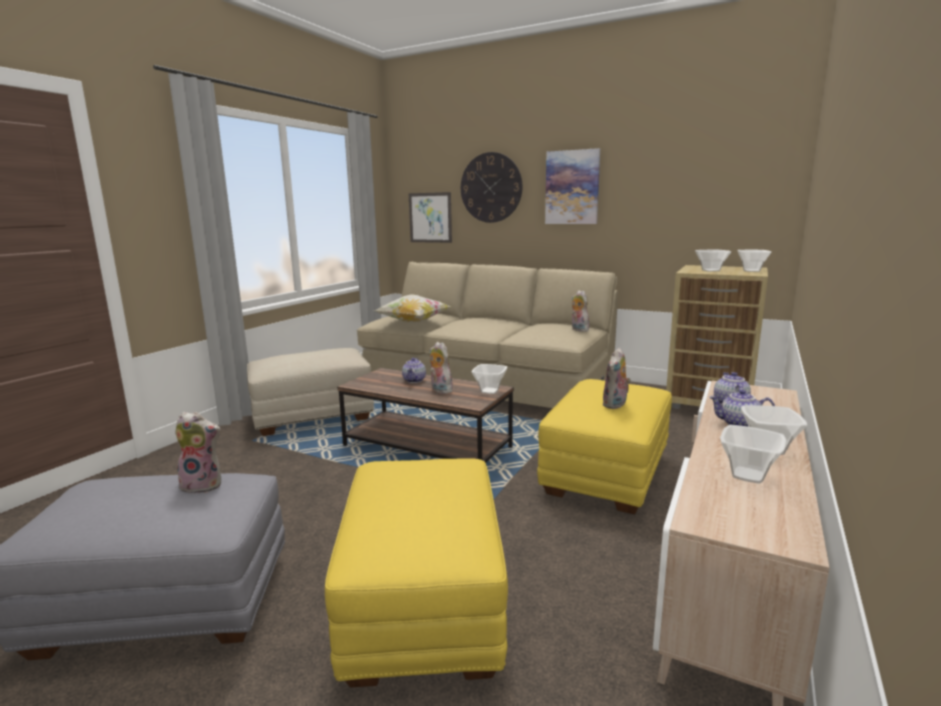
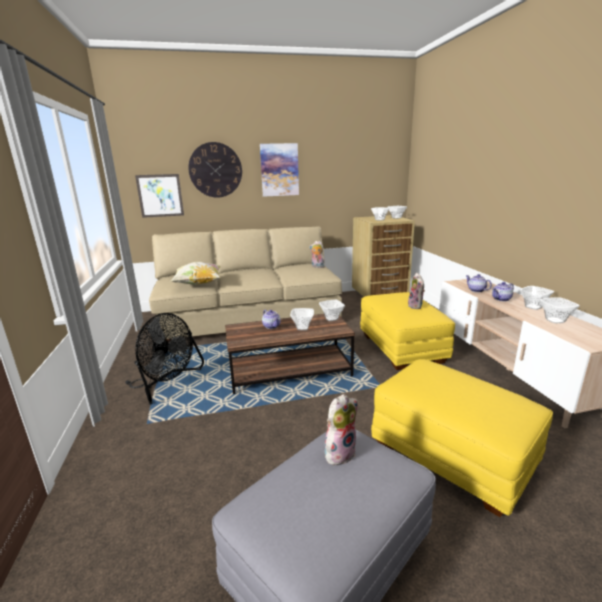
camera: 40 degrees left, 5 degrees up
beige ottoman [247,348,374,436] -> black fan [125,313,204,405]
plush toy [430,342,453,394] -> bowl [290,308,314,330]

